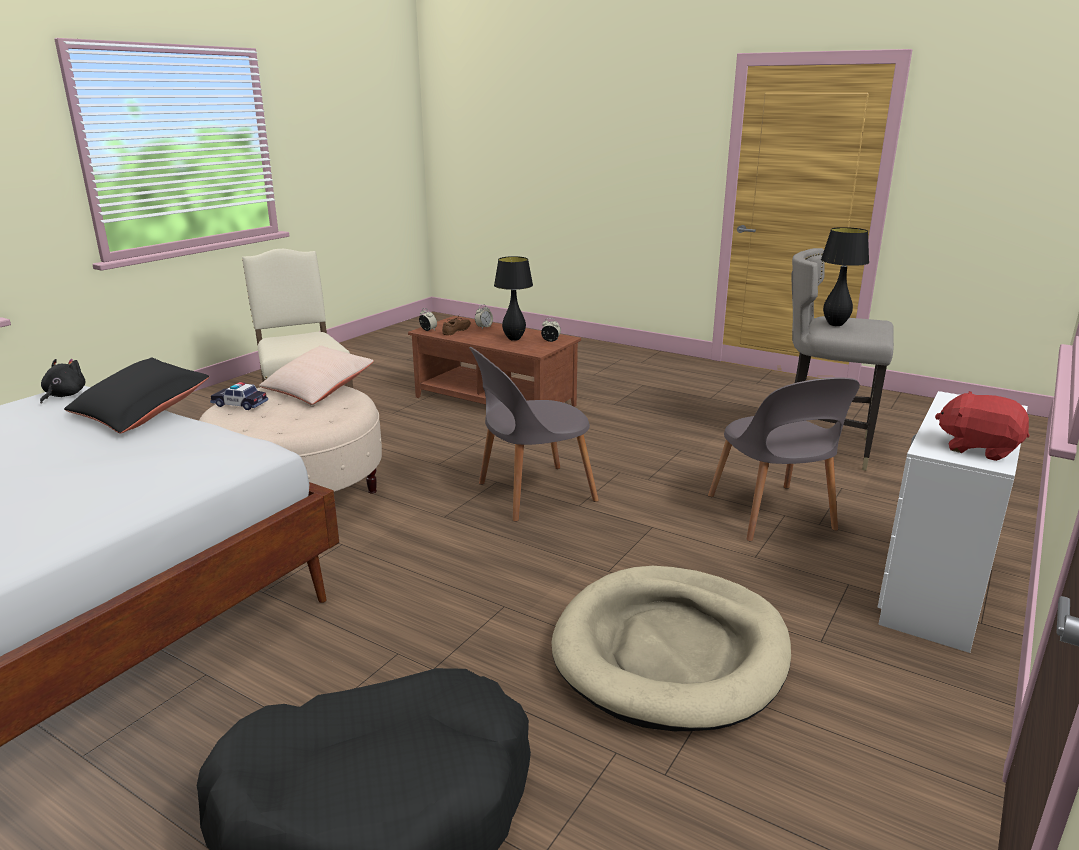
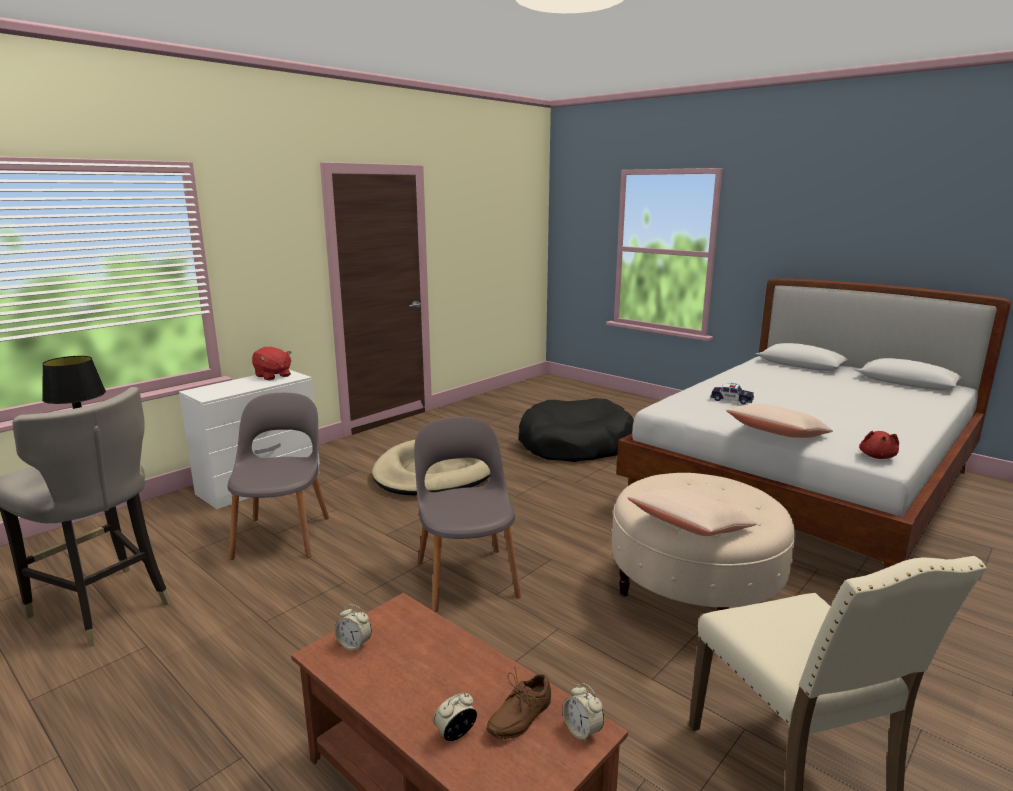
camera: 170 degrees left, 5 degrees down
black plush toy [40,359,86,404] -> red plush toy [859,431,899,459]
black pillow [64,358,209,434] -> beige pillow [726,404,833,438]
toy car [210,382,268,410] -> toy car moved to [710,383,754,404]
grey chair [469,347,599,522] -> grey chair turned 90 degrees counterclockwise [414,417,521,612]
black table lamp [494,256,533,341] -> none

